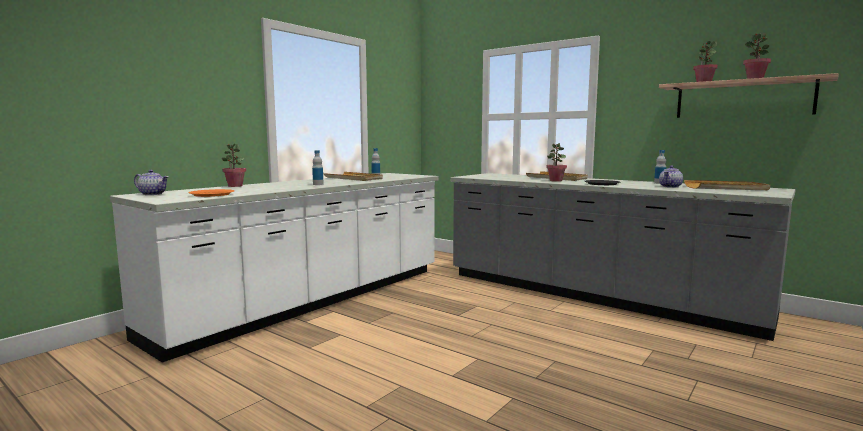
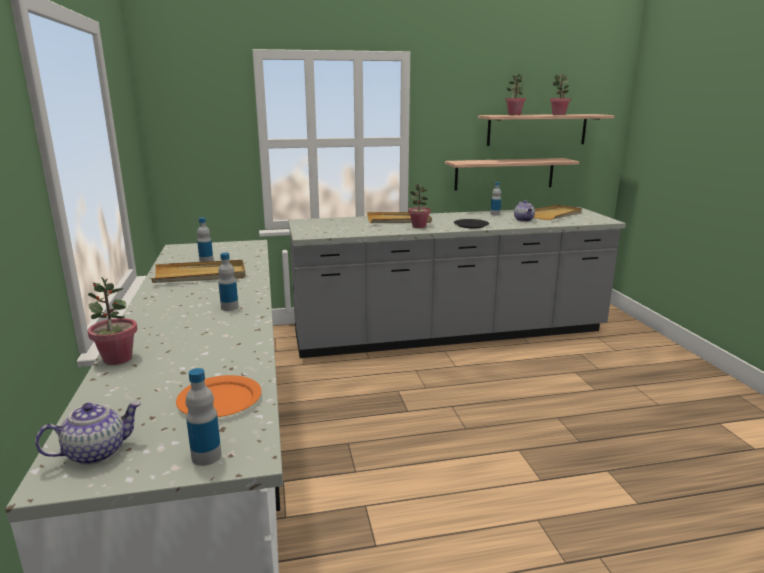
camera: 50 degrees left, 10 degrees up
none -> bottle [186,368,222,466]
none -> shelf [445,158,579,191]

